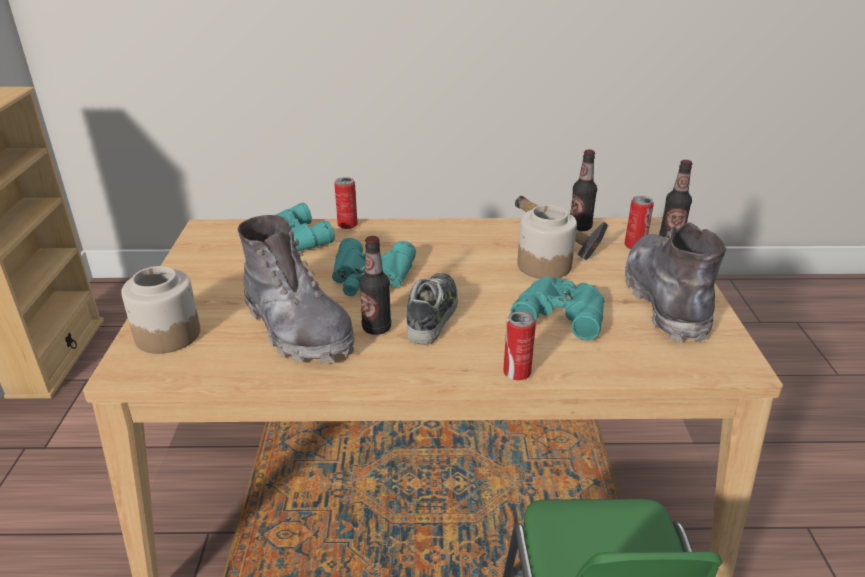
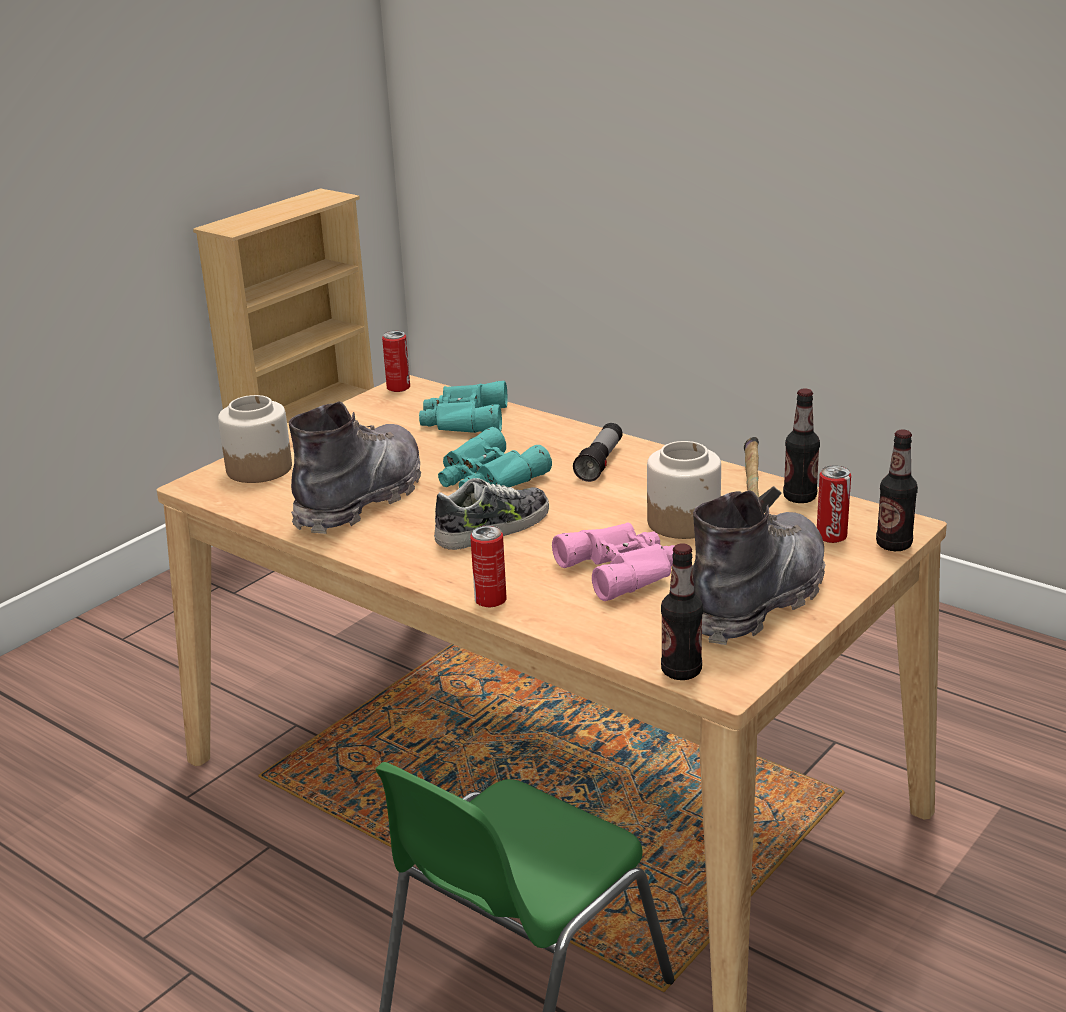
camera: 40 degrees right, 5 degrees down
grey boot [238,215,355,364] -> grey boot turned 150 degrees counterclockwise [289,401,421,534]
can [334,177,357,229] -> can moved to [382,331,410,392]
bottle [359,236,391,335] -> bottle moved to [661,543,703,680]
turquoise binoculars [510,276,604,340] -> pink binoculars [552,523,674,601]
none -> flashlight [573,423,623,482]

